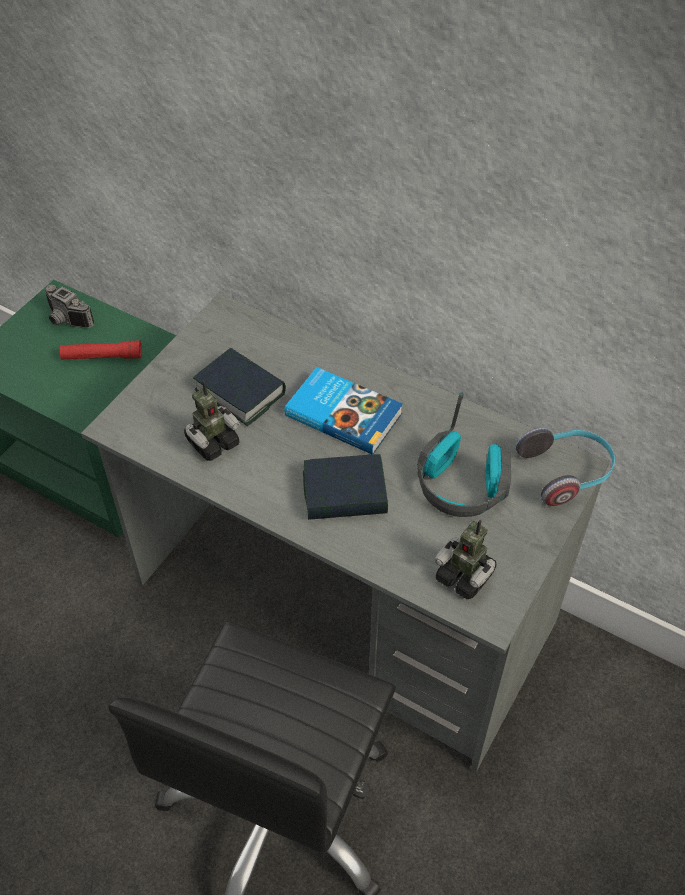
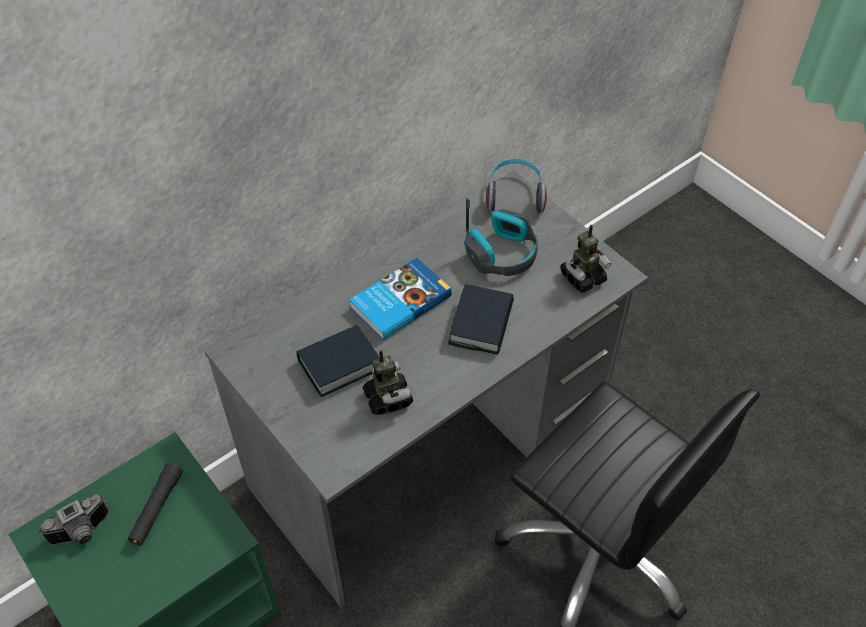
camera: 70 degrees left, 0 degrees up
red flashlight [60,340,142,359] -> black flashlight [128,463,183,546]

